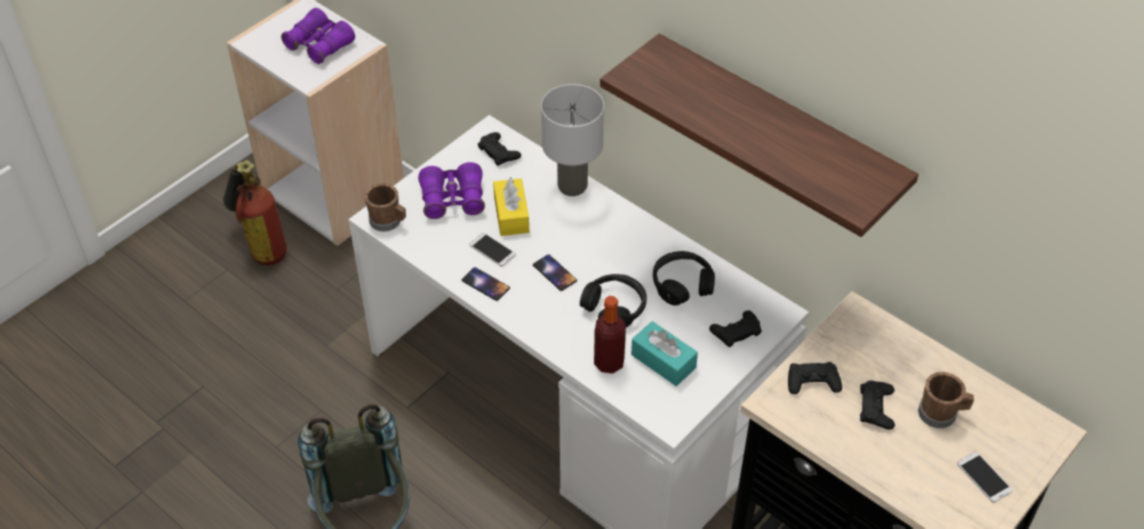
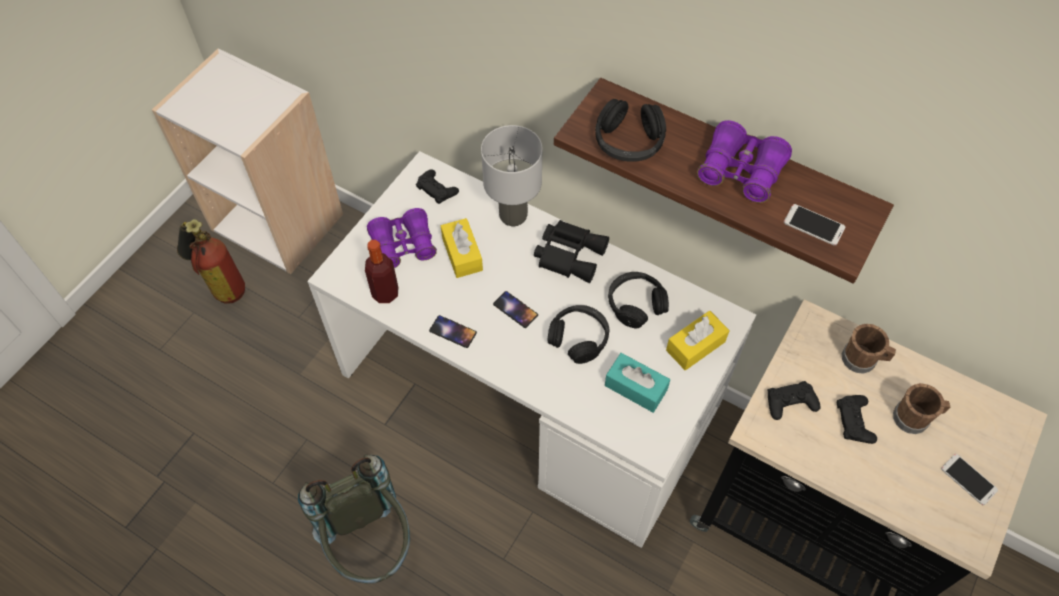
camera: 10 degrees left, 10 degrees up
purple binoculars [281,8,355,64] -> purple binoculars moved to [697,120,792,203]
brown mug [365,183,406,232] -> brown mug moved to [842,324,896,373]
phone [469,233,516,267] -> phone moved to [784,204,846,246]
bottle [594,296,626,374] -> bottle moved to [365,240,398,303]
black game controller [709,310,762,347] -> yellow tissue box [666,311,729,371]
none -> black binoculars [534,220,609,283]
none -> black headphones [596,99,666,162]

